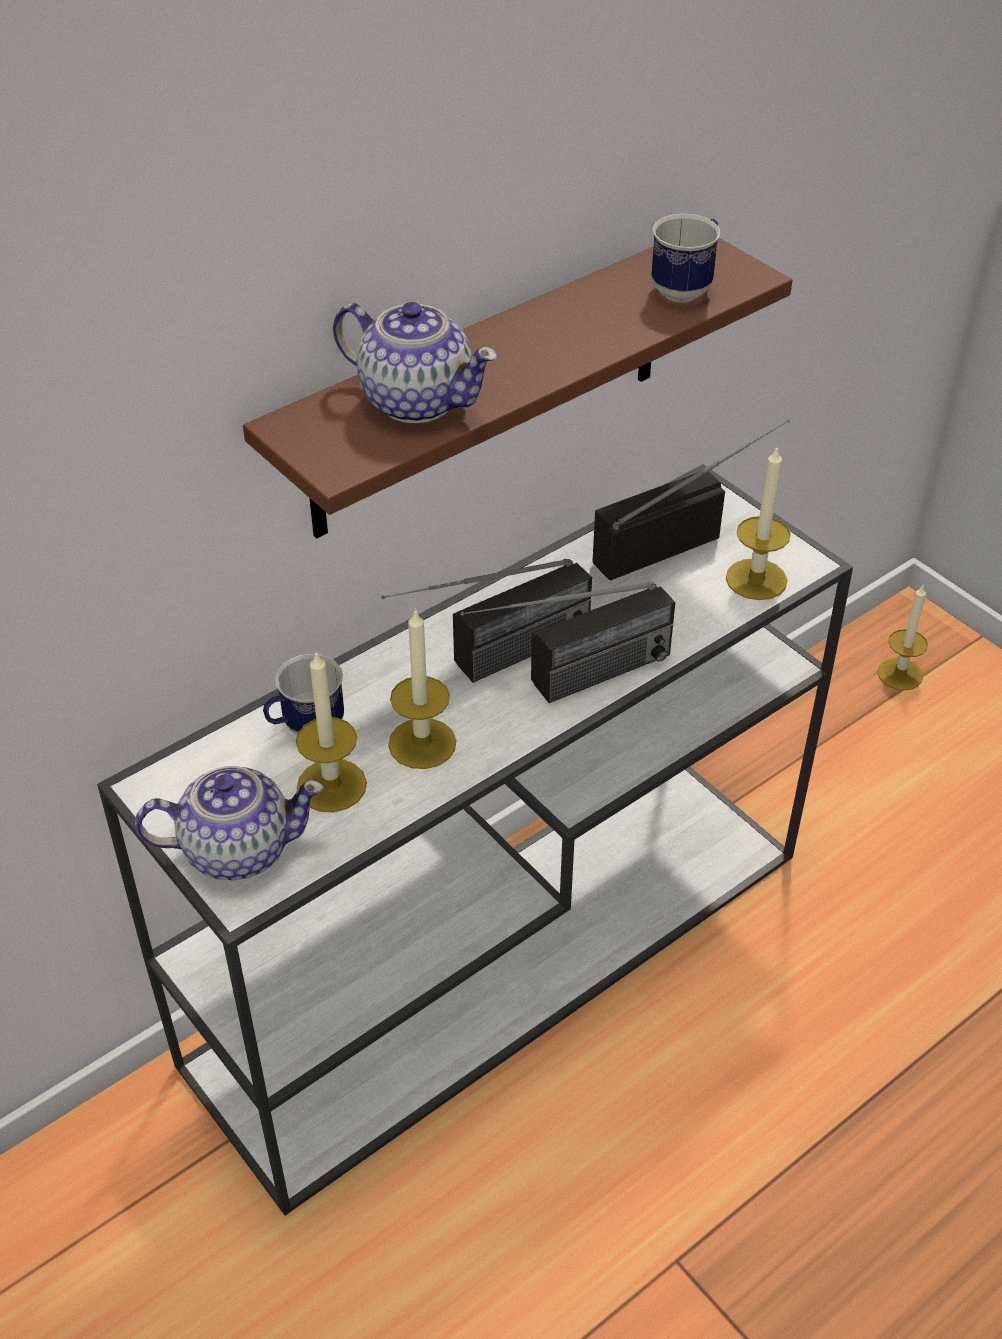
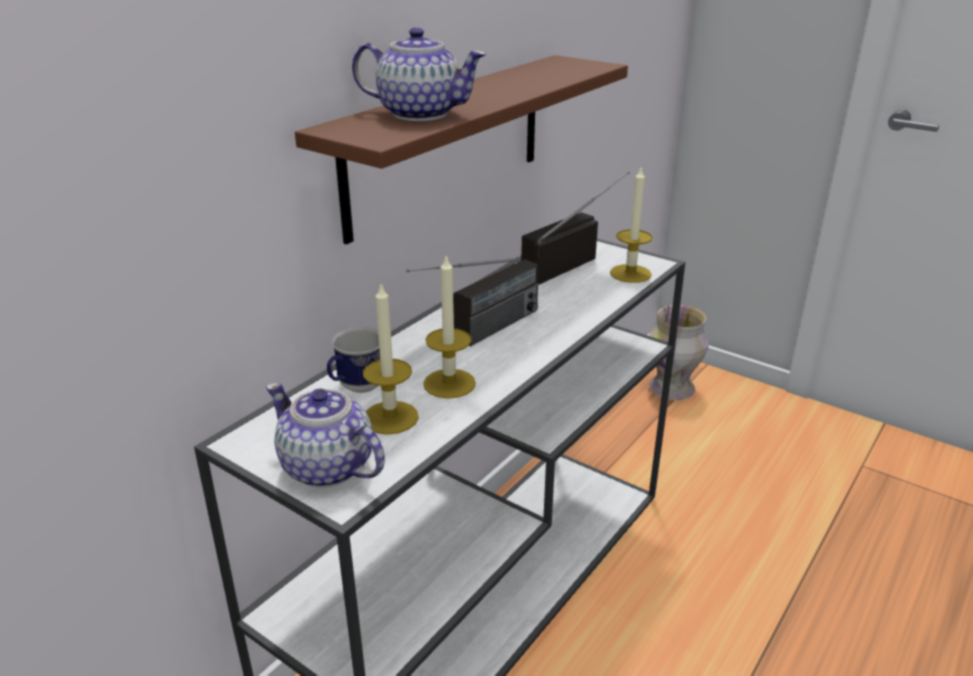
camera: 15 degrees left, 15 degrees down
teapot [135,766,324,880] -> teapot turned 120 degrees counterclockwise [266,383,385,488]
radio [461,582,675,703] -> none
mug [651,214,720,302] -> none
candle [877,585,928,690] -> vase [649,305,709,400]

